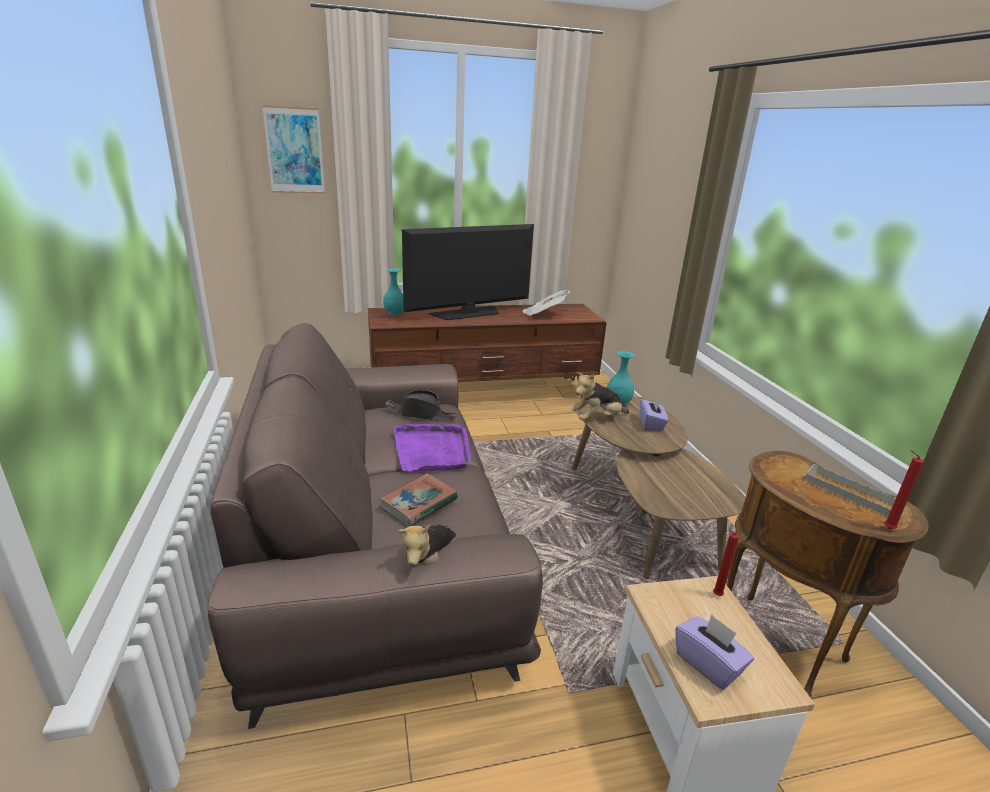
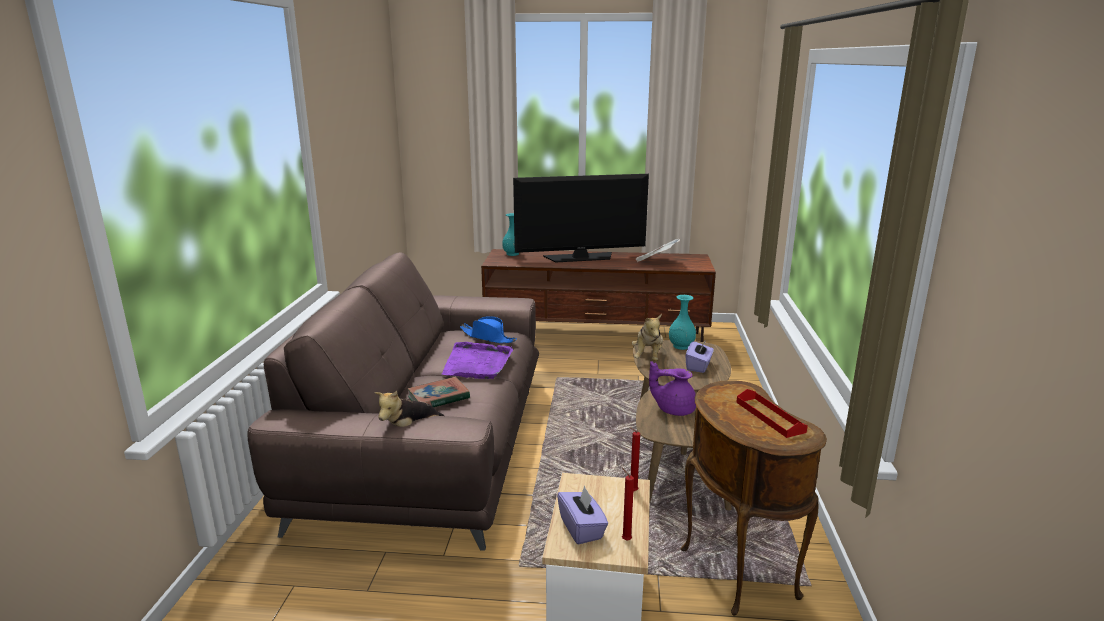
camera: 20 degrees right, 5 degrees down
picture [262,105,325,194] -> none
black hat [385,390,457,421] -> blue hat [460,316,517,343]
plush toy [572,372,629,420] -> plush toy turned 75 degrees counterclockwise [632,314,663,361]
grey tray [805,464,896,516] -> red tray [736,389,808,438]
red candle [884,450,924,529] -> red candle moved to [622,468,634,541]
none -> purple teapot [649,361,696,416]

